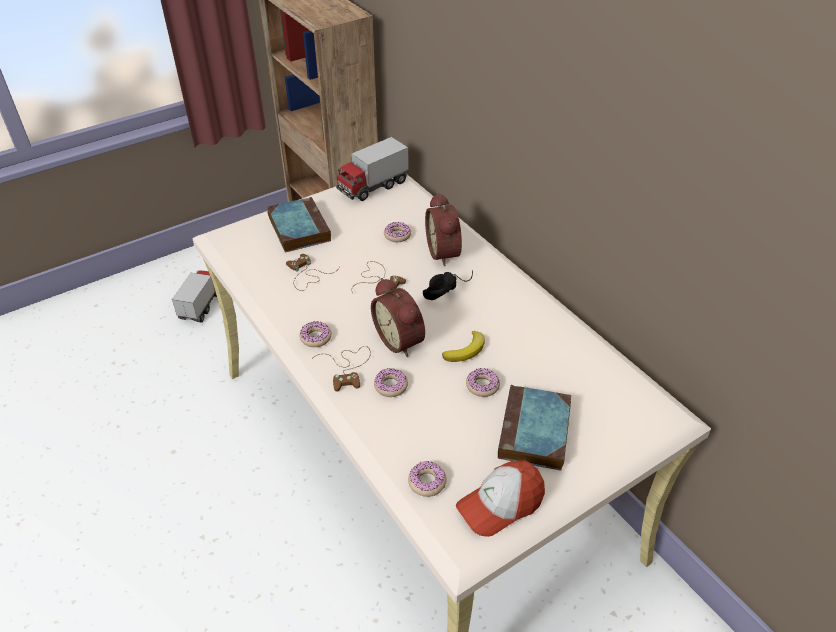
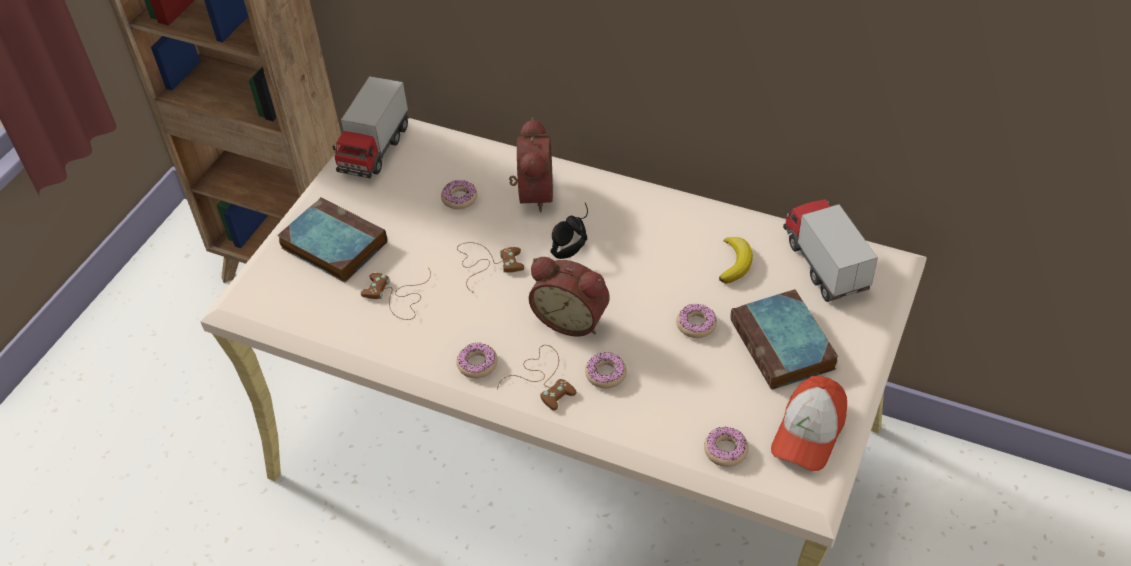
camera: 30 degrees left, 5 degrees up
toy truck [172,270,217,323] -> toy truck moved to [783,199,878,302]
alarm clock [425,193,462,266] -> alarm clock turned 135 degrees counterclockwise [509,118,553,212]
banana [442,331,485,362] -> banana moved to [719,237,753,284]

